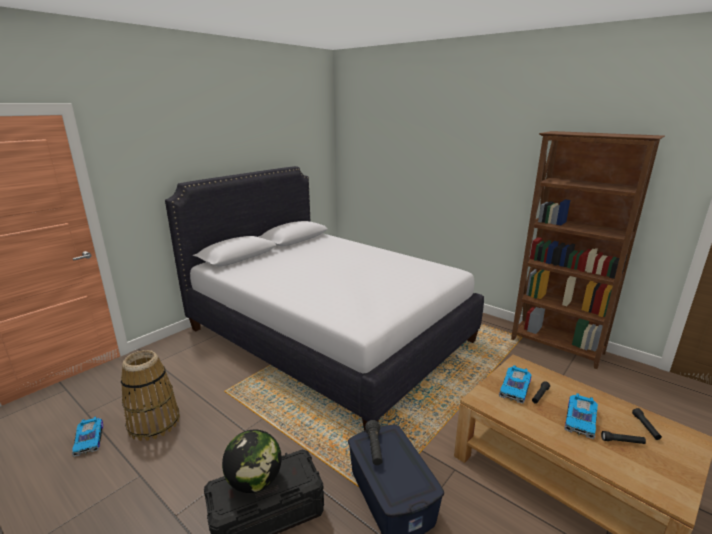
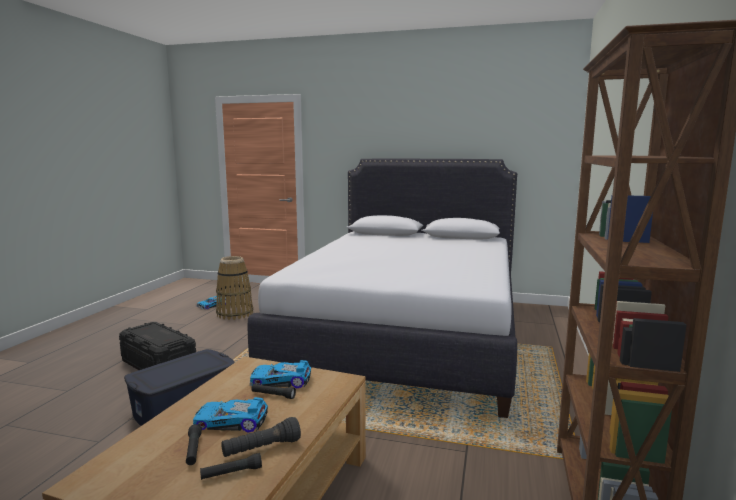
camera: 65 degrees right, 10 degrees down
globe [222,430,282,493] -> none
black flashlight [365,420,383,465] -> black flashlight moved to [221,417,301,457]

